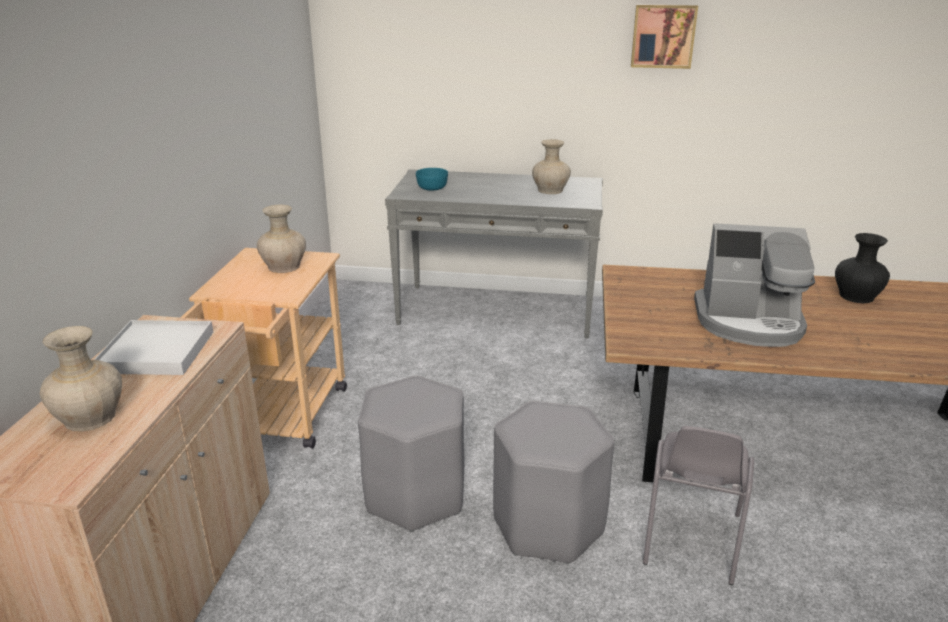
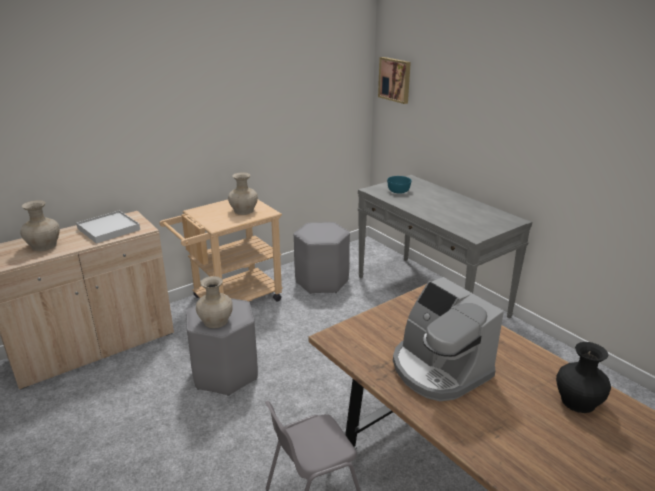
camera: 45 degrees right, 0 degrees up
grey stool [493,401,615,564] -> grey stool moved to [294,222,350,294]
beige vase [532,139,571,194] -> beige vase moved to [196,276,233,328]
picture [631,4,698,69] -> picture moved to [378,57,411,104]

